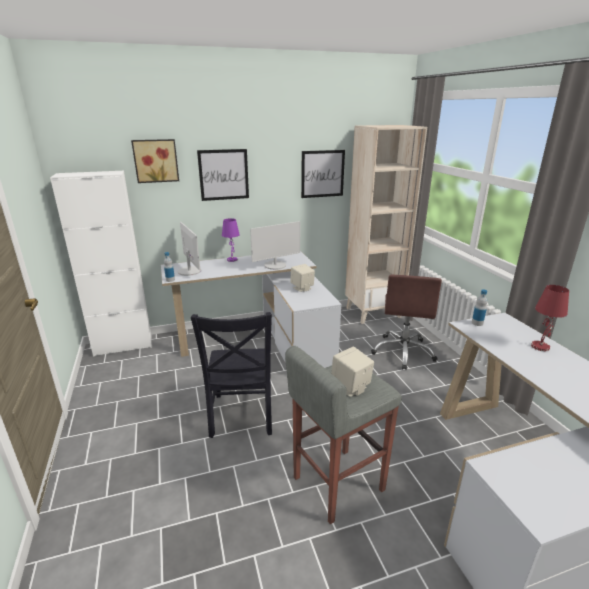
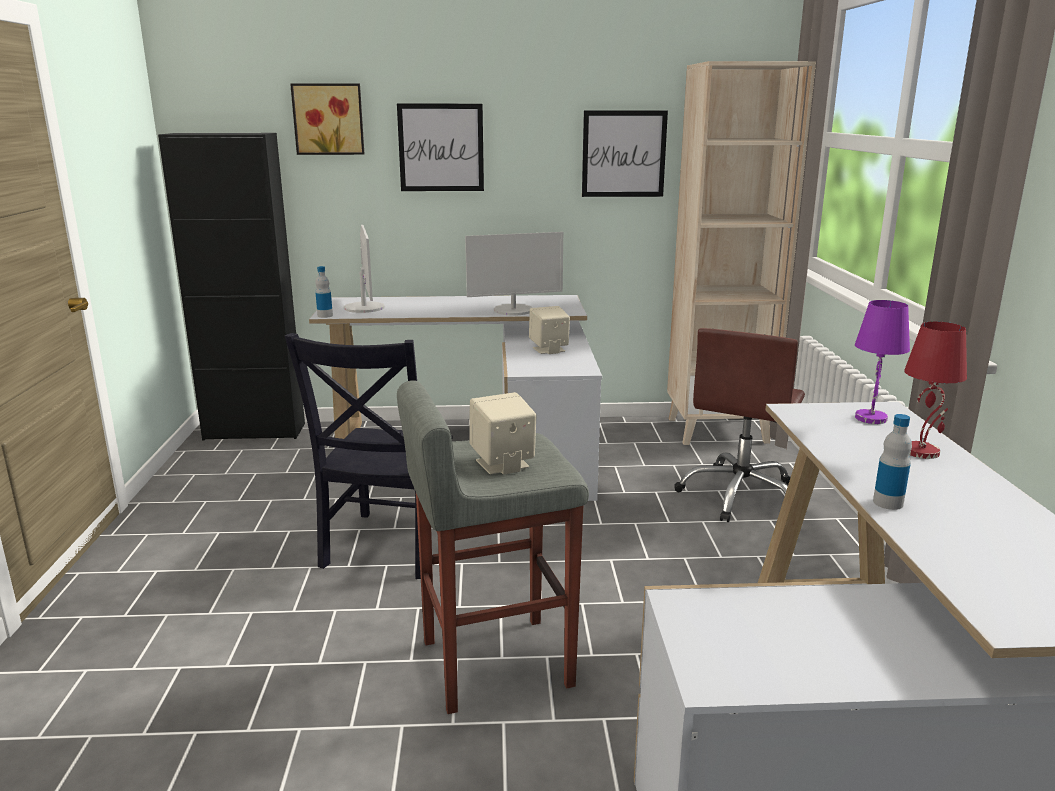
camera: 15 degrees right, 5 degrees down
white cabinet [50,170,152,357] -> black cabinet [158,133,305,441]
purple table lamp [222,218,240,262] -> purple table lamp moved to [855,300,910,424]
bottle [472,289,488,326] -> bottle moved to [873,414,912,510]

